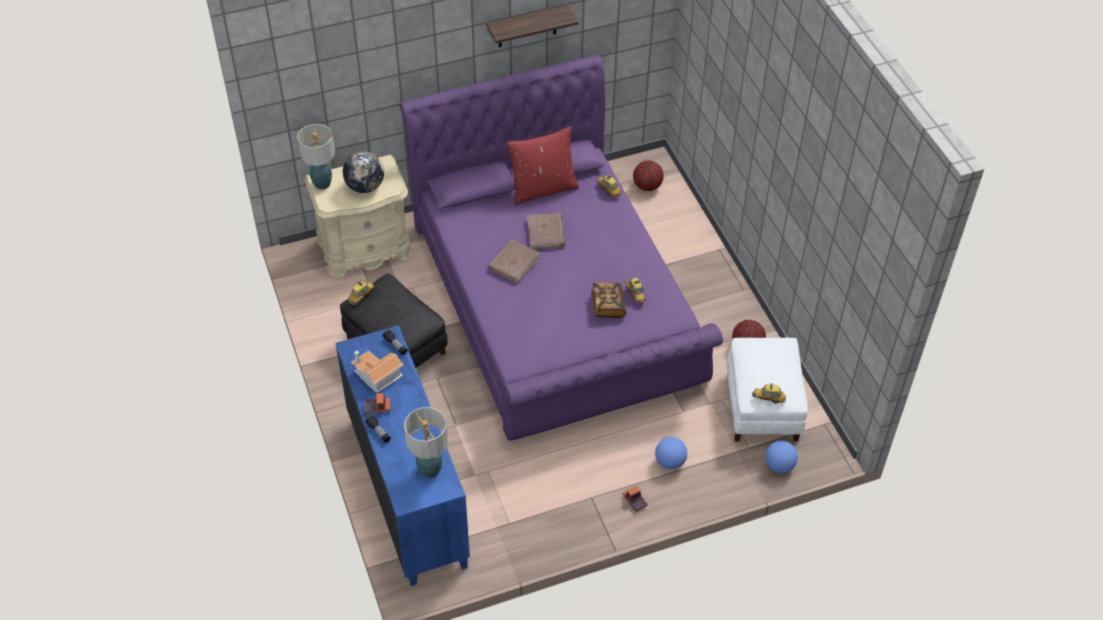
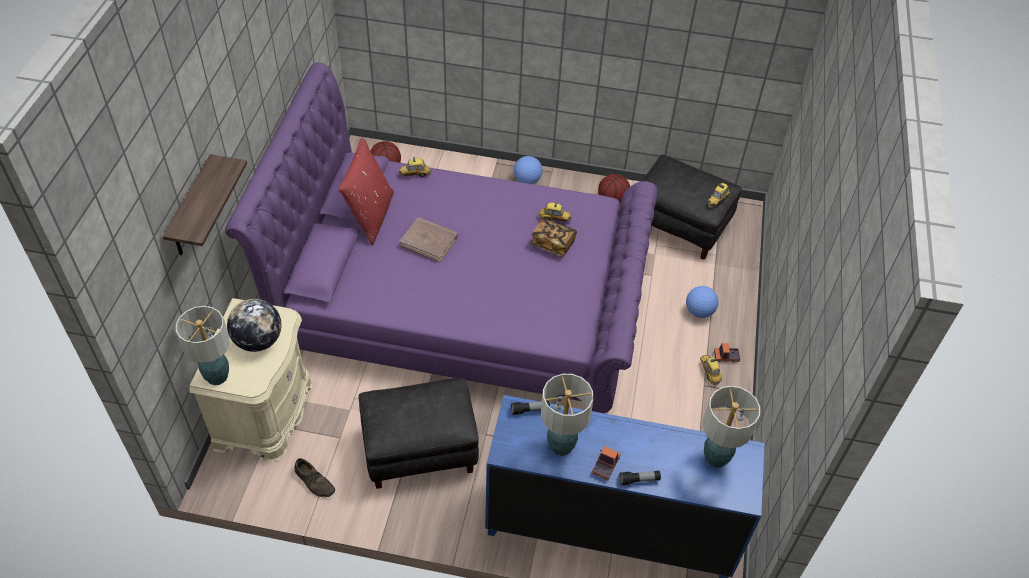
camera: 60 degrees left, 0 degrees up
toy car [348,280,374,305] -> toy car moved to [700,355,722,385]
toy house [351,350,403,393] -> table lamp [541,374,594,456]
shelf [486,4,578,47] -> shelf moved to [162,154,247,255]
brown book [488,240,540,284] -> none
white ottoman [727,338,808,441] -> black ottoman [641,154,742,260]
football [765,441,798,473] -> football moved to [514,156,543,184]
none -> brown shoe [294,458,335,497]

